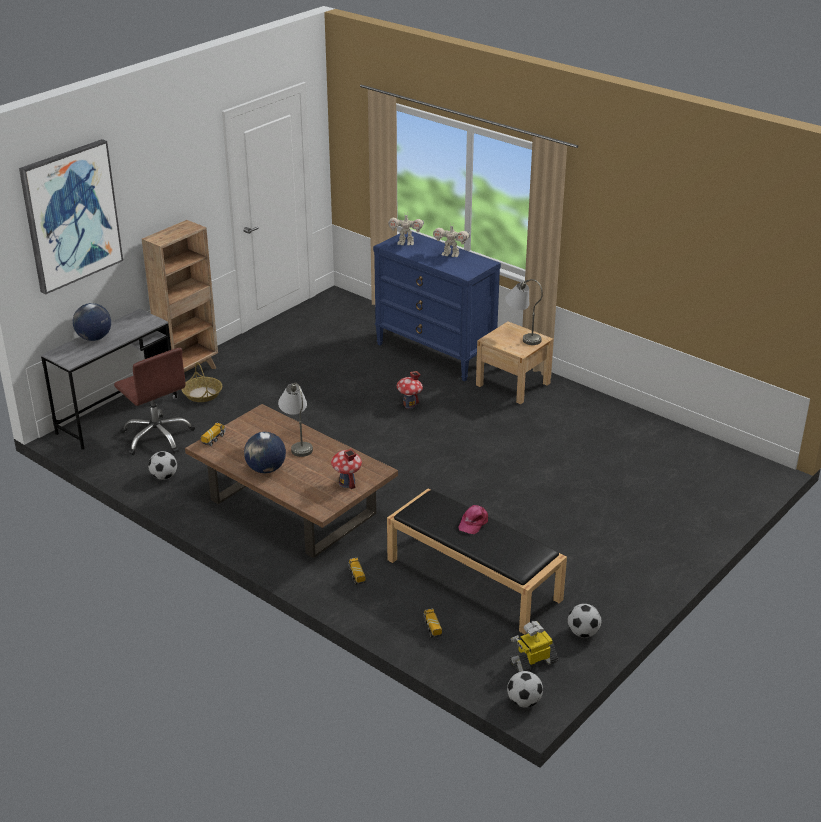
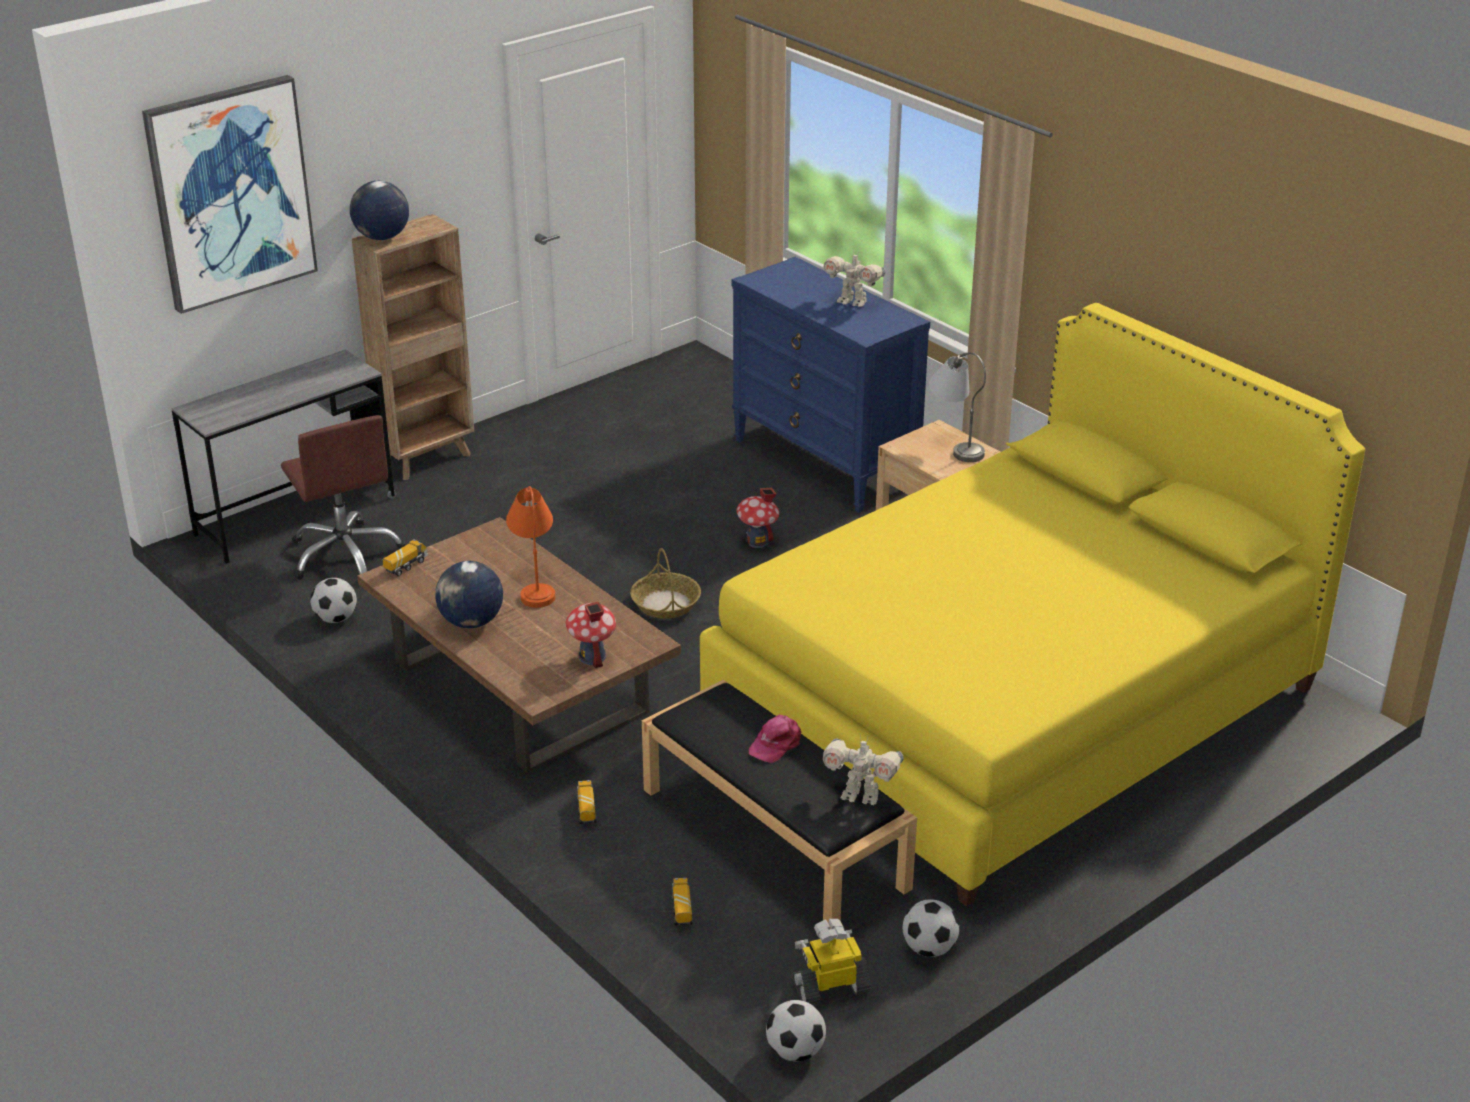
camera: 10 degrees right, 0 degrees up
globe [73,303,111,341] -> globe moved to [350,181,409,240]
basket [181,362,222,402] -> basket moved to [630,548,701,619]
grey table lamp [278,383,313,457] -> orange table lamp [506,486,555,608]
toy robot [388,213,424,245] -> toy robot moved to [823,735,903,805]
none -> yellow bed [700,303,1365,907]

